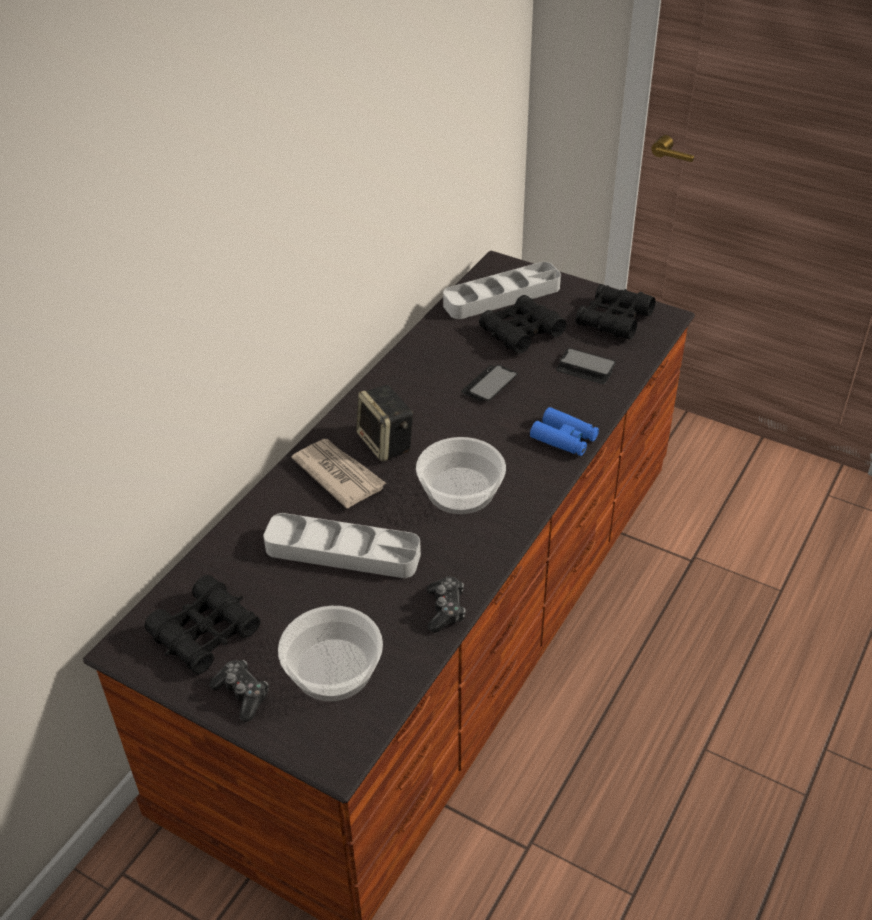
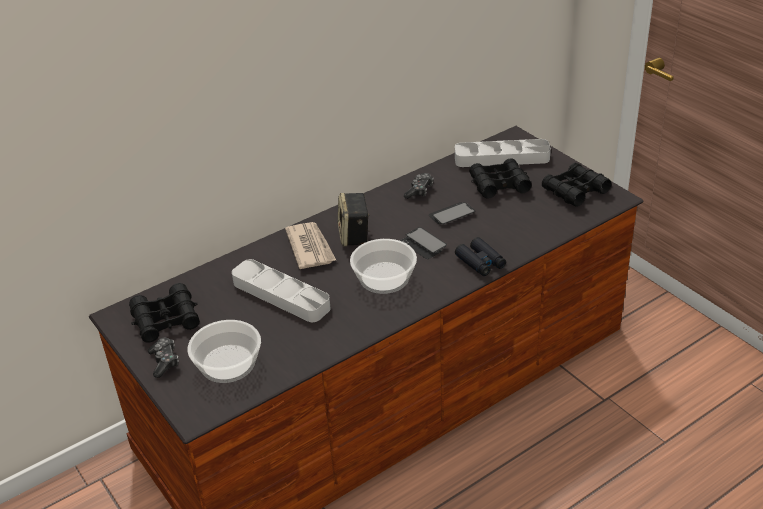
camera: 25 degrees right, 5 degrees down
game controller [427,577,465,632] -> game controller moved to [403,173,434,199]
blue binoculars [530,407,599,456] -> black binoculars [455,237,506,276]
phone [556,348,616,384] -> phone moved to [401,227,447,259]

